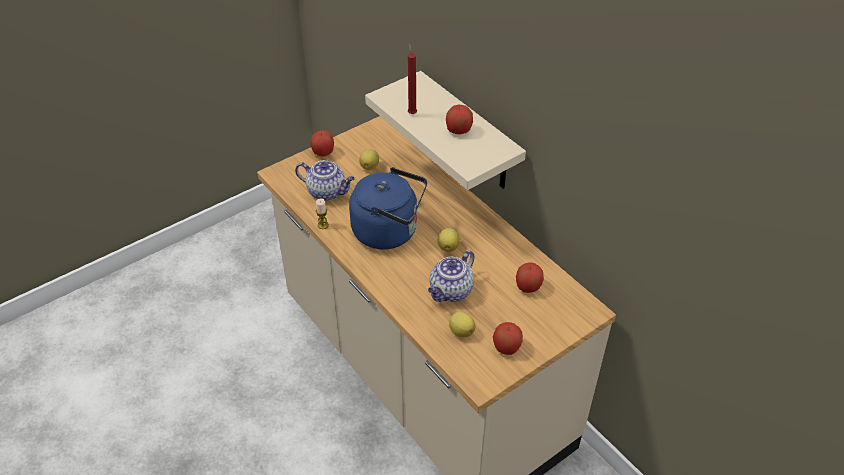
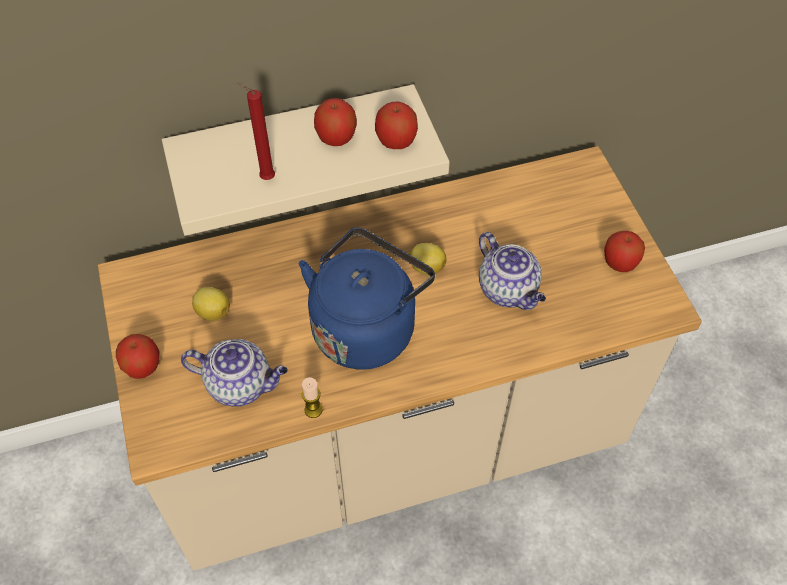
camera: 70 degrees left, 10 degrees up
teapot [295,160,355,201] -> teapot turned 60 degrees clockwise [181,339,288,407]
lemon [449,312,476,338] -> none
apple [516,262,544,293] -> apple moved to [375,101,418,149]

